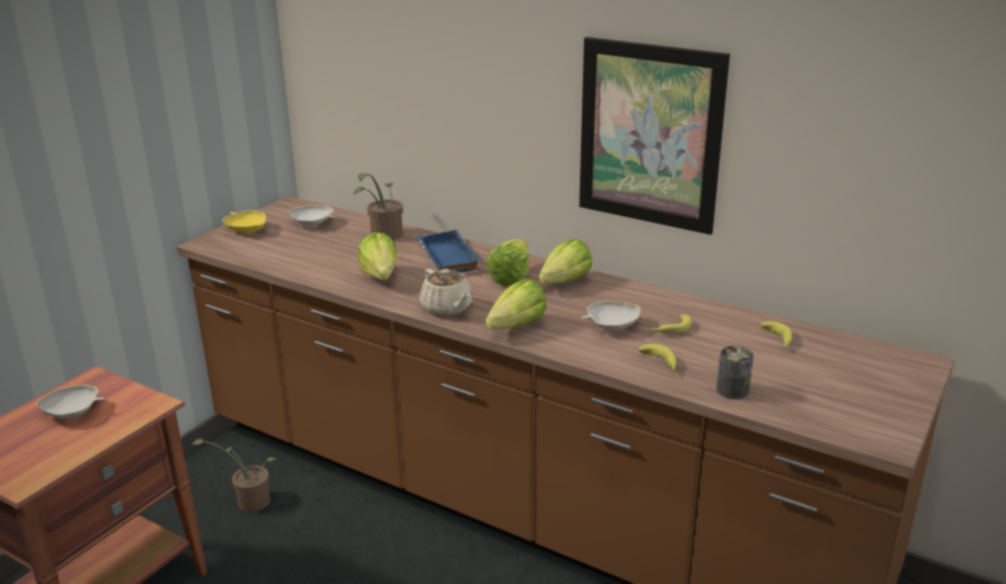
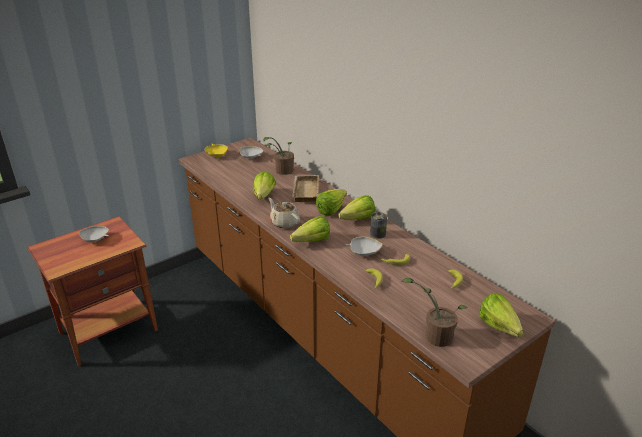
camera: 20 degrees right, 5 degrees up
potted plant [191,439,277,512] -> potted plant moved to [402,278,468,347]
blue tray [416,230,481,273] -> beige tray [292,175,319,202]
beige teapot [419,269,473,316] -> beige teapot turned 150 degrees clockwise [268,198,300,228]
picture [579,37,730,235] -> none
can [716,346,754,400] -> can moved to [370,212,387,239]
none -> lettuce [479,294,523,337]

